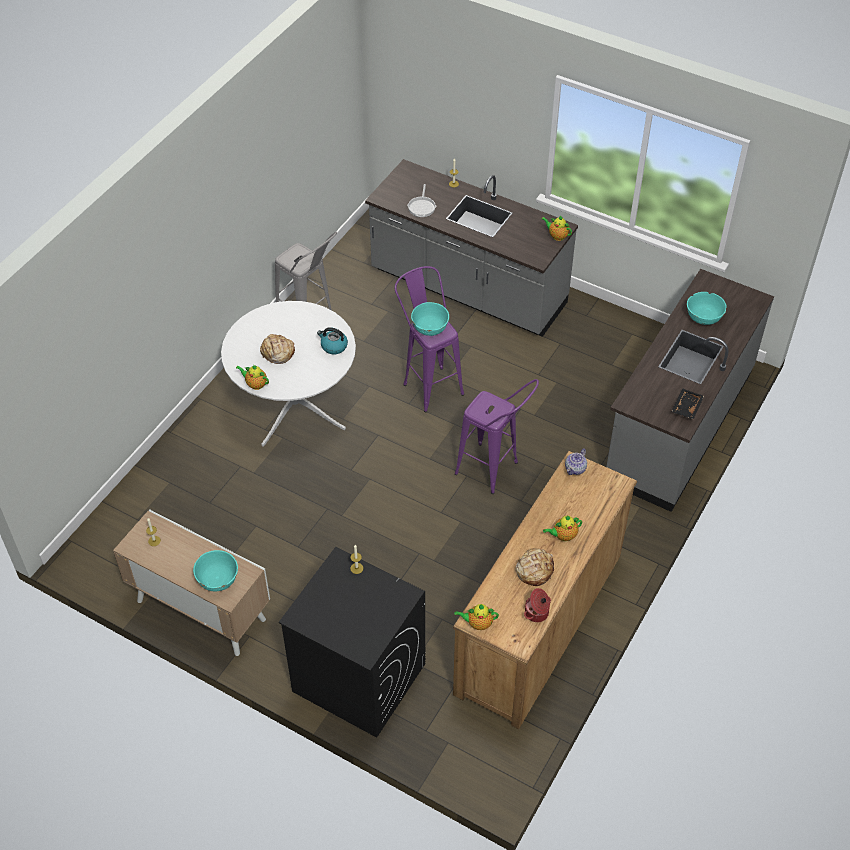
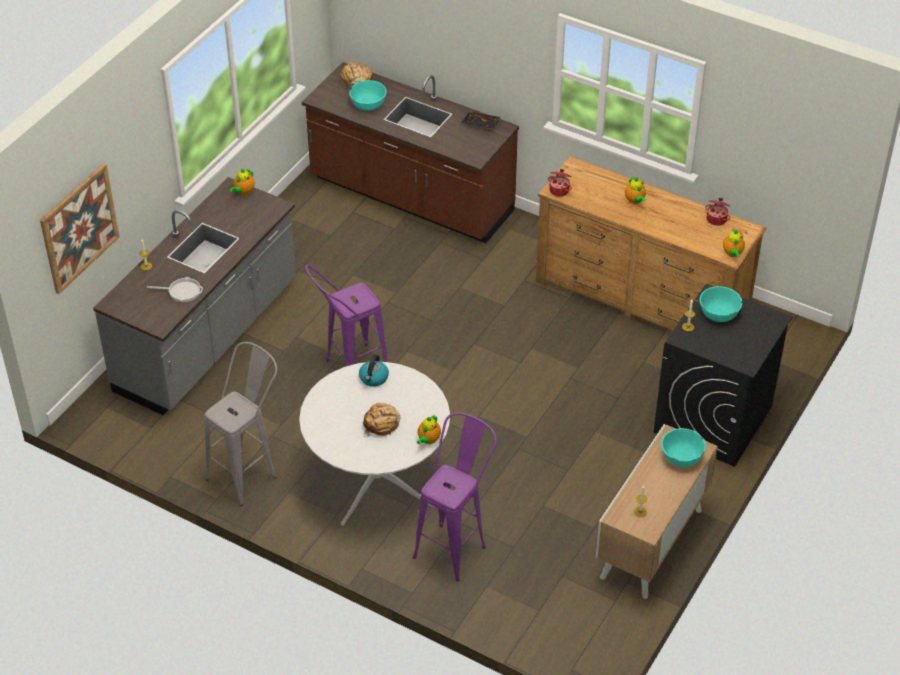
camera: 90 degrees left, 5 degrees down
turquoise bowl [411,302,449,336] -> turquoise bowl moved to [699,286,742,322]
purple stool [455,379,539,494] -> purple stool moved to [413,413,497,581]
bread [516,548,554,586] -> bread moved to [340,62,373,87]
teapot [565,448,587,475] -> cooking pot [548,169,572,197]
grey counter [606,269,774,512] -> brown counter [302,62,519,243]
none -> picture [40,163,119,294]

